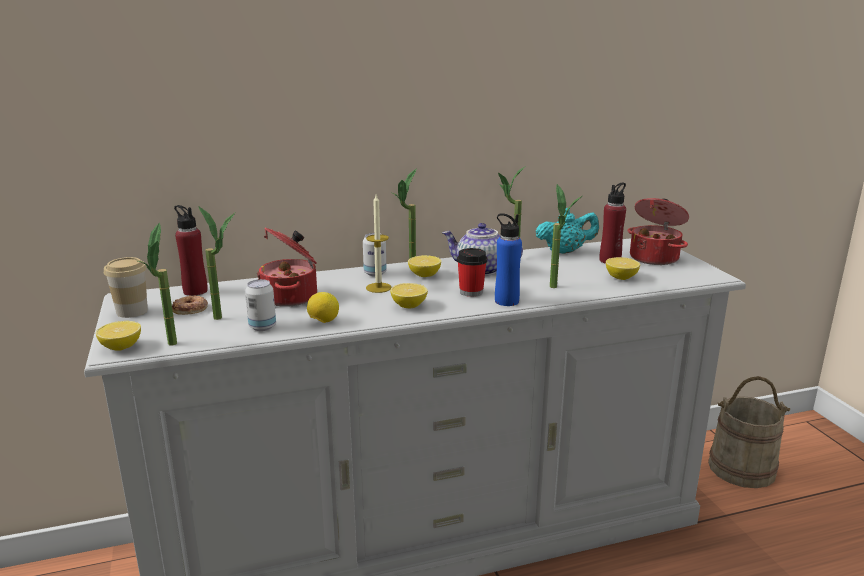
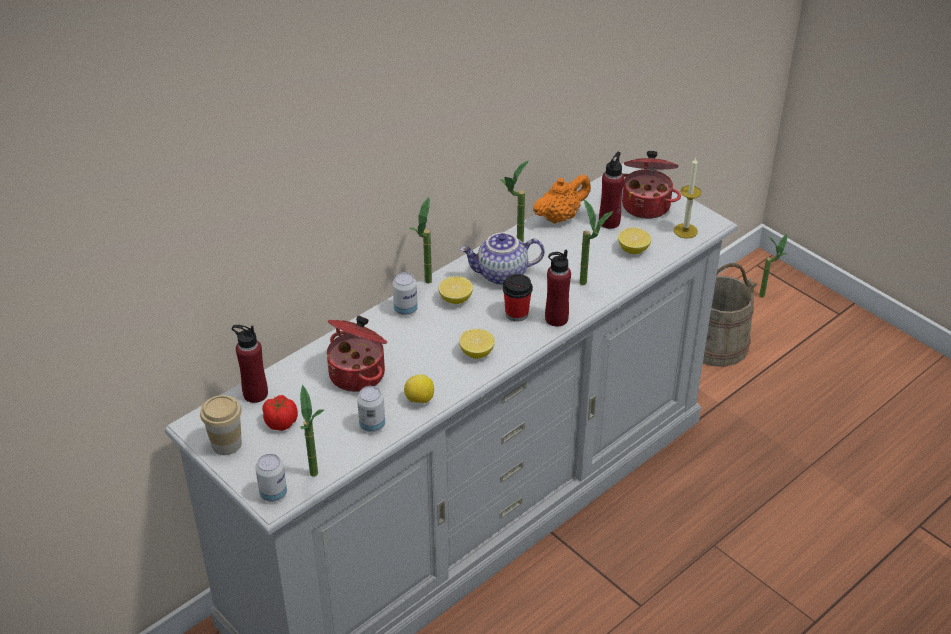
camera: 25 degrees left, 20 degrees up
lemon [96,321,141,351] -> can [255,454,287,502]
donut [172,295,208,315] -> tomato [262,395,298,431]
potted plant [198,206,235,320] -> potted plant moved to [759,234,788,297]
candle [366,195,392,293] -> candle moved to [674,157,701,239]
blue bottle [495,213,522,306] -> red bottle [545,249,571,327]
turquoise teapot [536,208,599,254] -> orange teapot [533,174,591,224]

